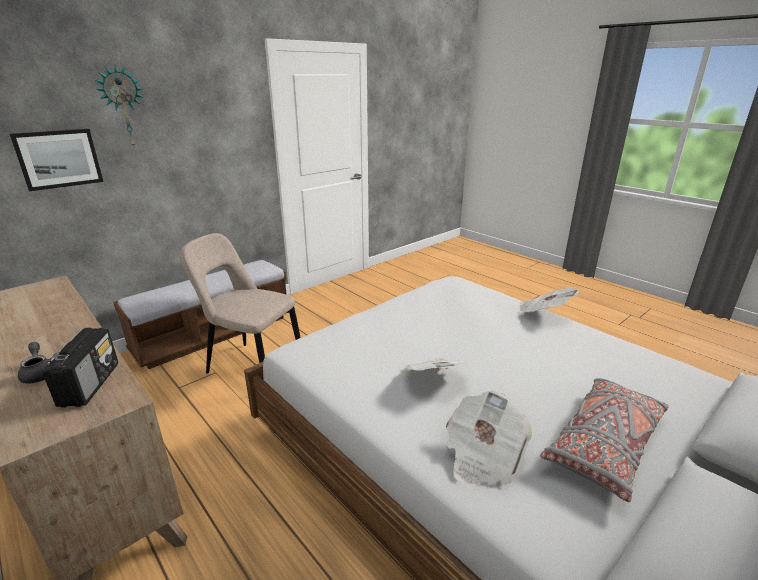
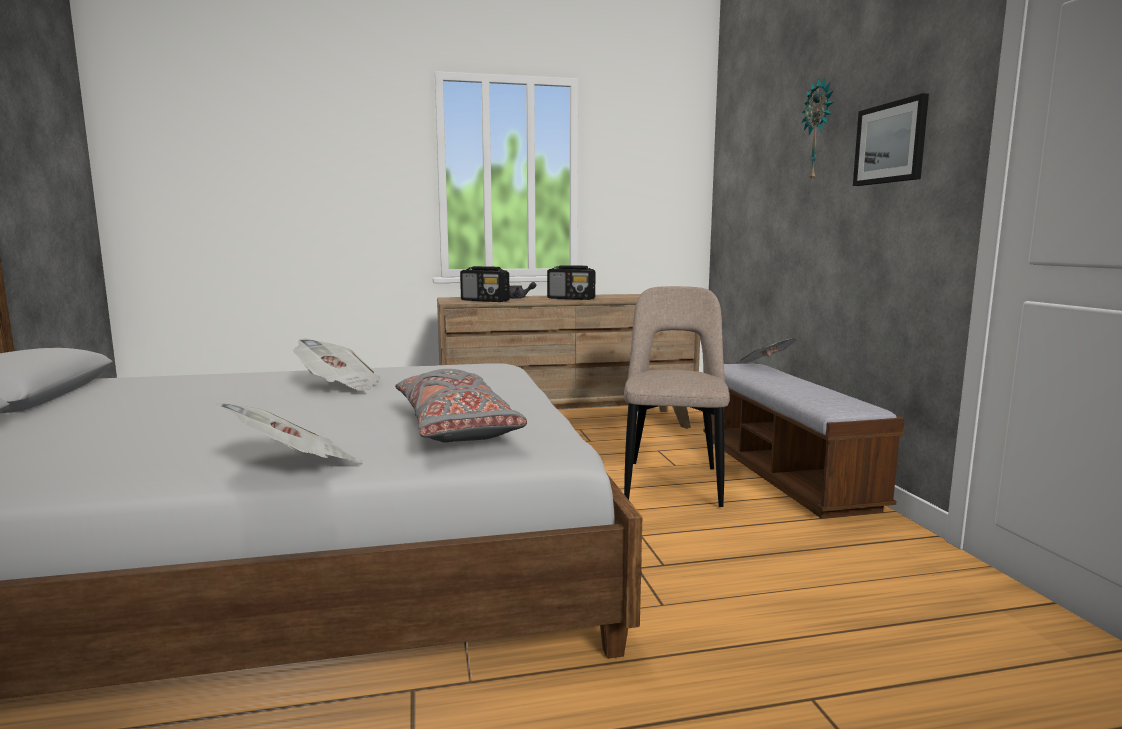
camera: 120 degrees right, 15 degrees down
picture [10,129,103,191] -> picture moved to [853,93,929,186]
beige chair [179,233,300,374] -> beige chair turned 45 degrees counterclockwise [624,286,729,507]
newspaper [446,391,532,485] -> newspaper moved to [736,338,797,363]
grey pillow [540,378,669,502] -> grey pillow moved to [395,369,527,443]
none -> radio [547,265,595,300]

